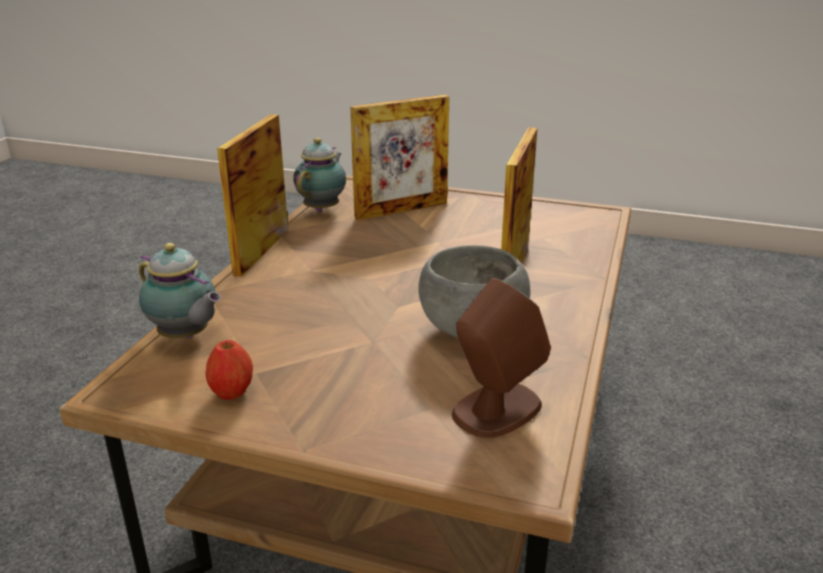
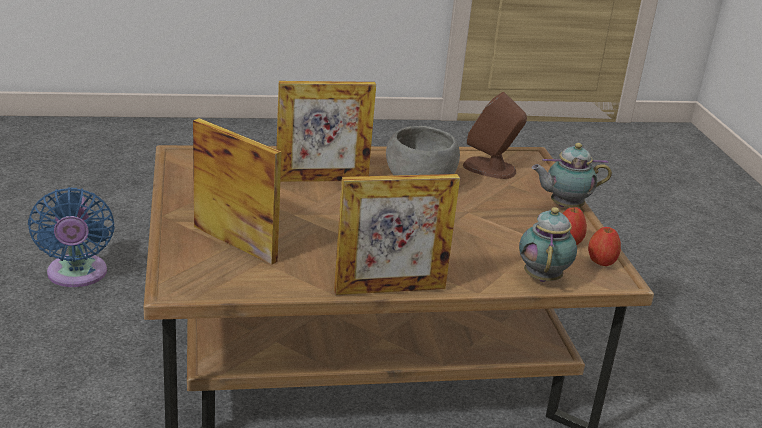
camera: 120 degrees left, 0 degrees up
teapot [293,138,346,212] -> teapot moved to [531,143,612,207]
none -> blue fan [28,187,115,287]
none -> apple [588,227,621,266]

